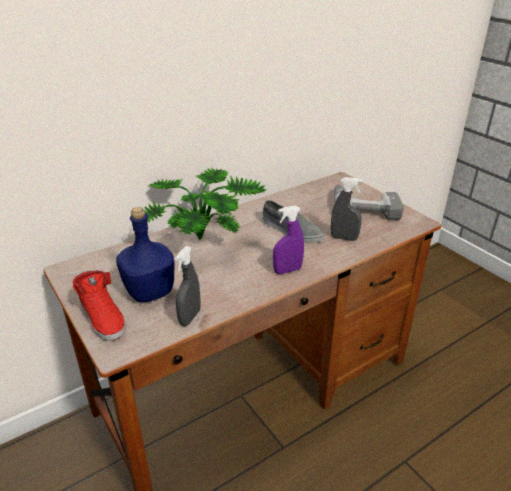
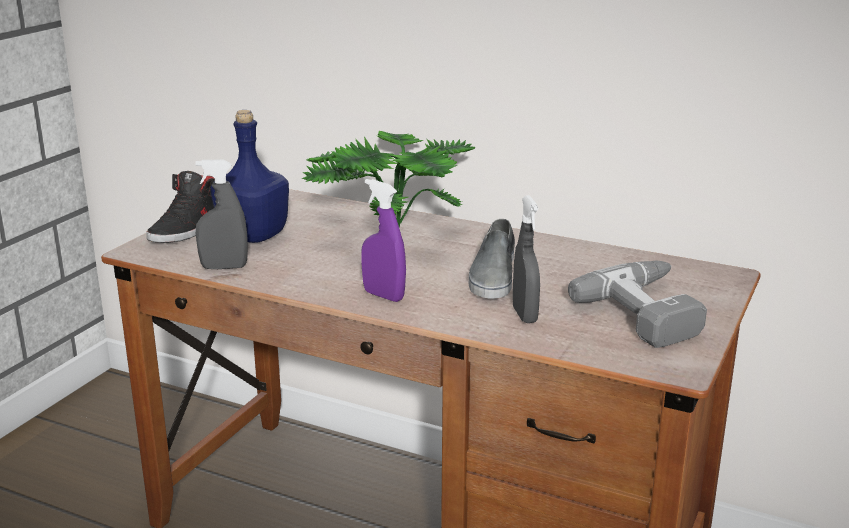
camera: 60 degrees right, 10 degrees down
red shoe [72,270,126,341] -> black shoe [146,171,215,243]

